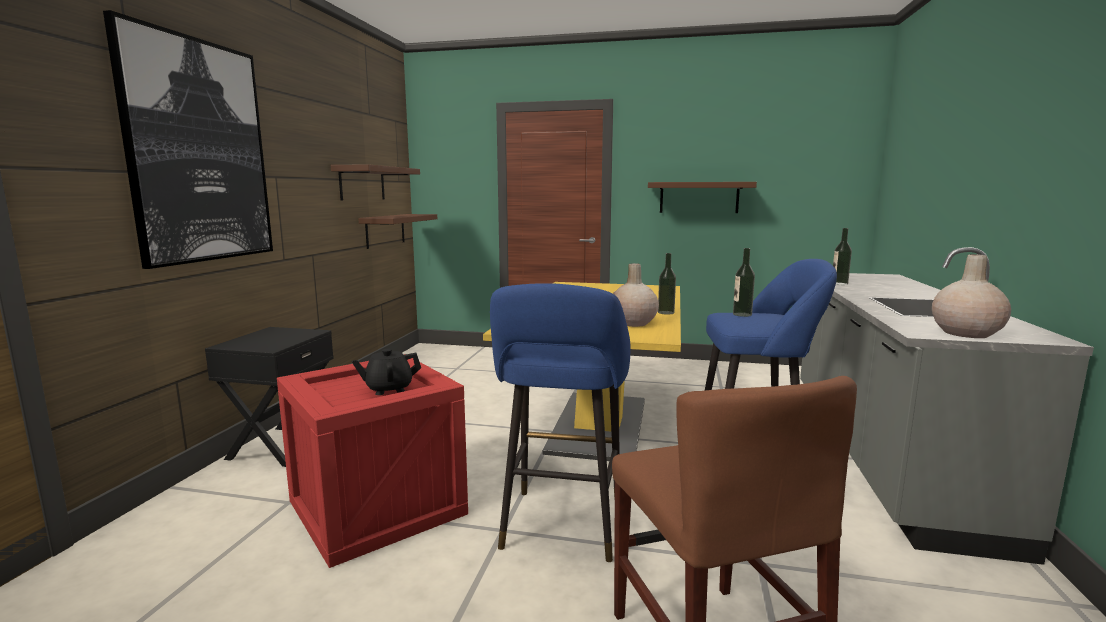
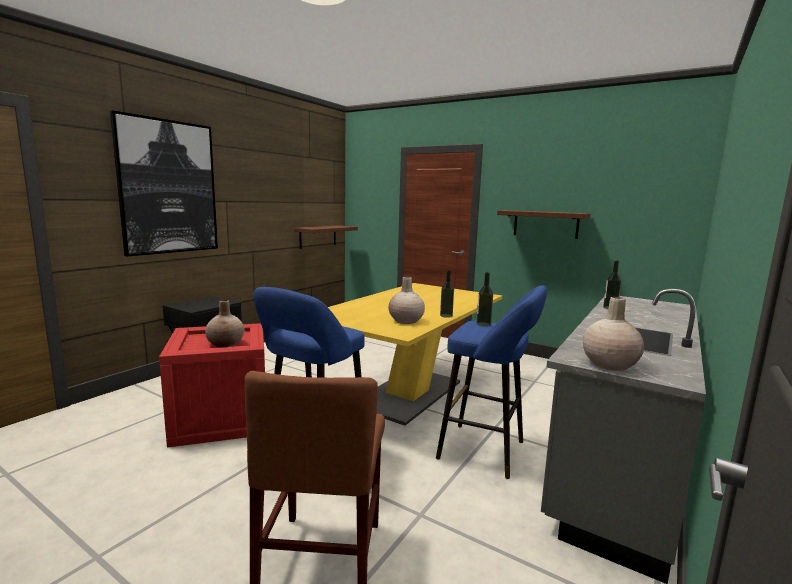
camera: 20 degrees right, 0 degrees up
brown shelf [331,164,420,200] -> none
black teapot [352,349,421,395] -> beige vase [205,300,244,348]

